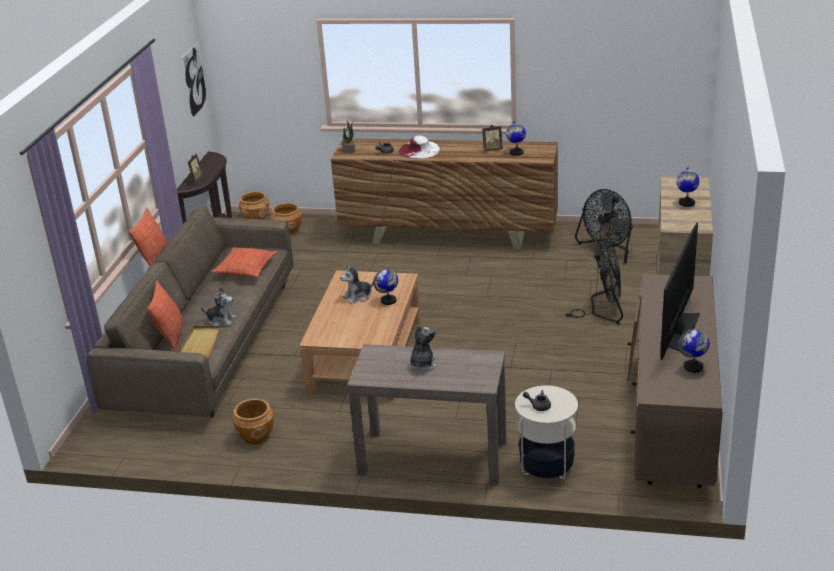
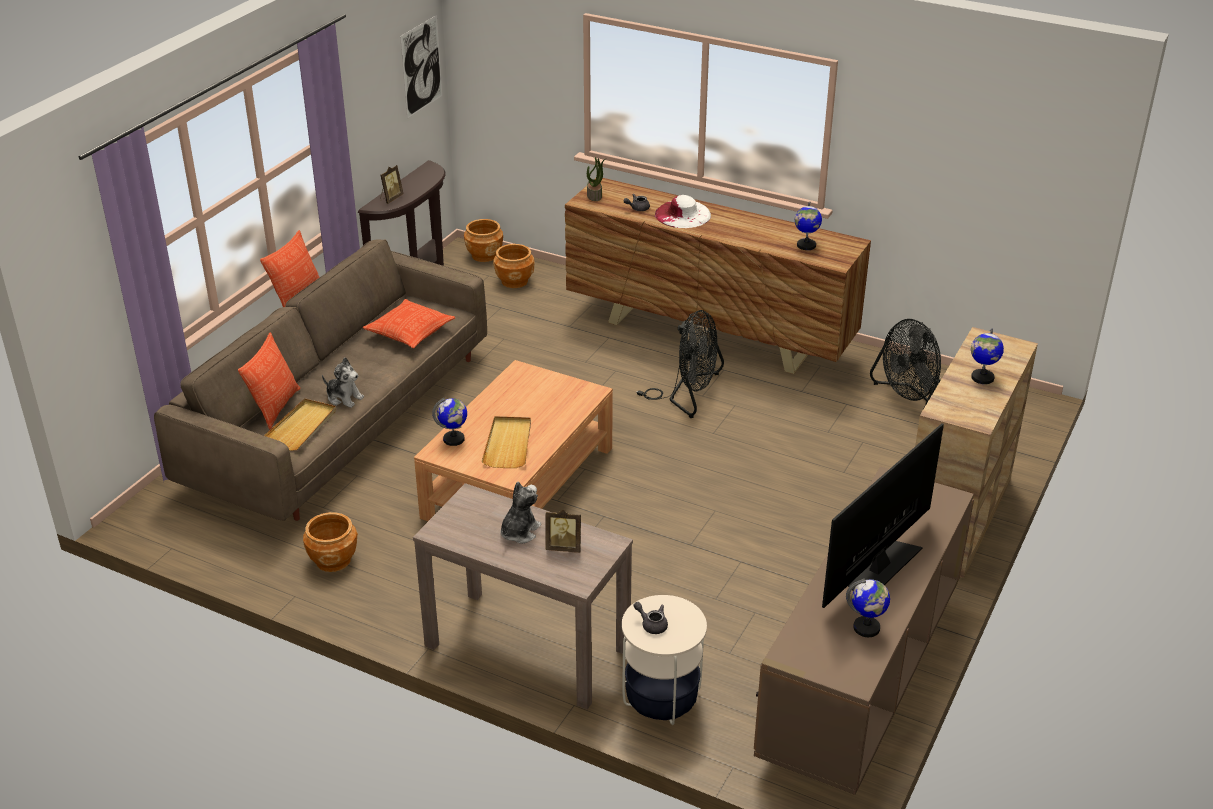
camera: 15 degrees right, 5 degrees up
plush toy [340,265,373,304] -> none
globe [373,269,398,305] -> globe moved to [432,398,467,446]
picture frame [482,125,503,152] -> picture frame moved to [545,509,581,553]
black fan [566,240,623,324] -> black fan moved to [637,310,724,419]
none -> beige tray [482,416,531,468]

